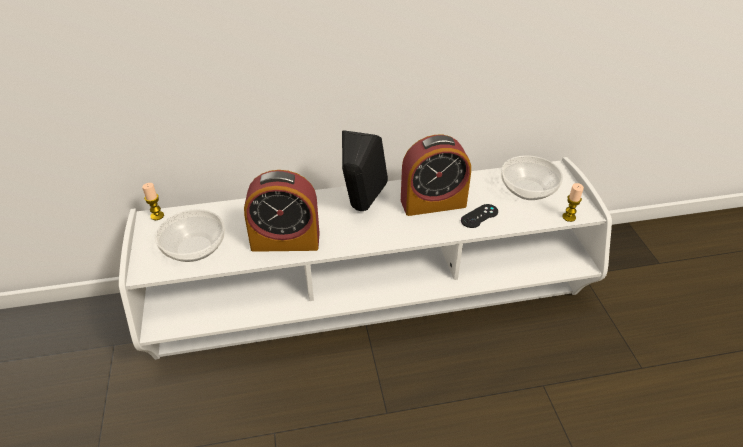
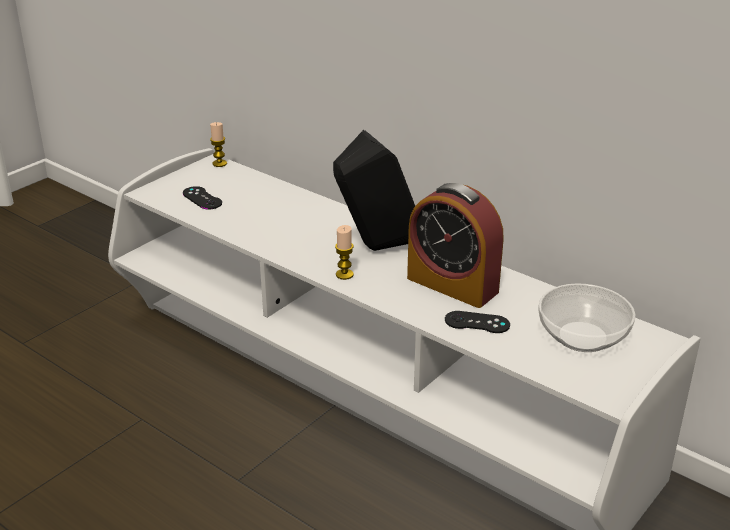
camera: 50 degrees right, 10 degrees down
bowl [155,209,225,262] -> black game controller [183,186,222,209]
alarm clock [244,170,320,252] -> none
candle [562,183,584,222] -> candle moved to [335,225,354,280]

